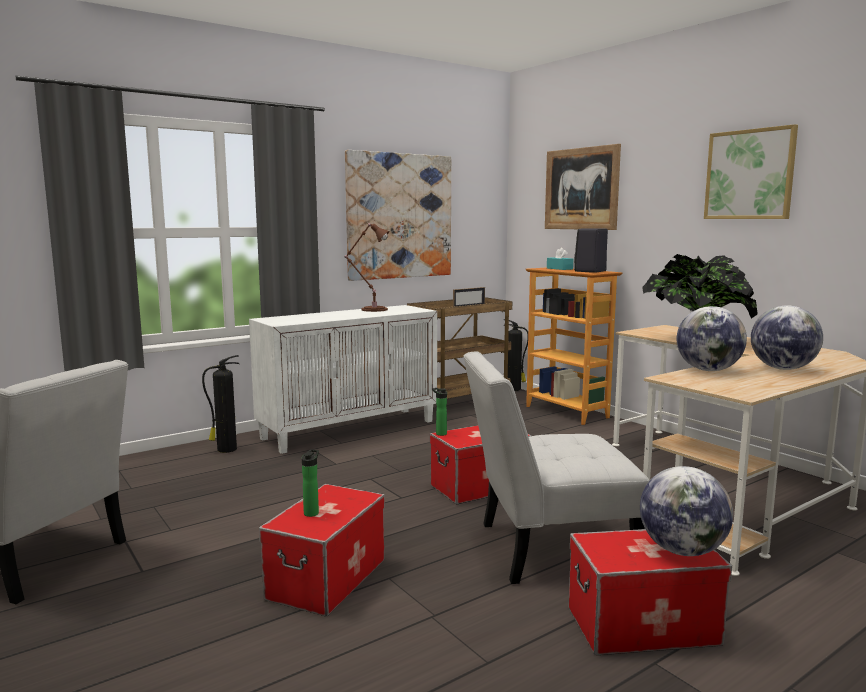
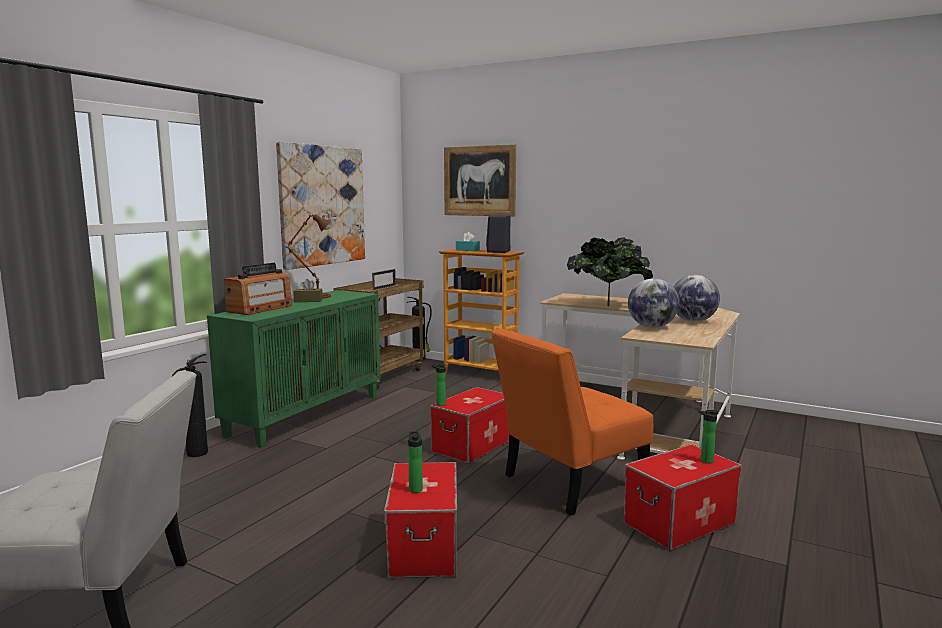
camera: 25 degrees left, 0 degrees up
white cabinet [249,305,437,454] -> green cabinet [207,290,380,448]
white chair [464,351,649,584] -> orange chair [491,328,653,516]
globe [640,466,733,556] -> bottle [698,410,717,463]
picture [704,124,798,219] -> none
none -> radio [224,263,292,315]
none -> brown tissue box [293,279,323,302]

